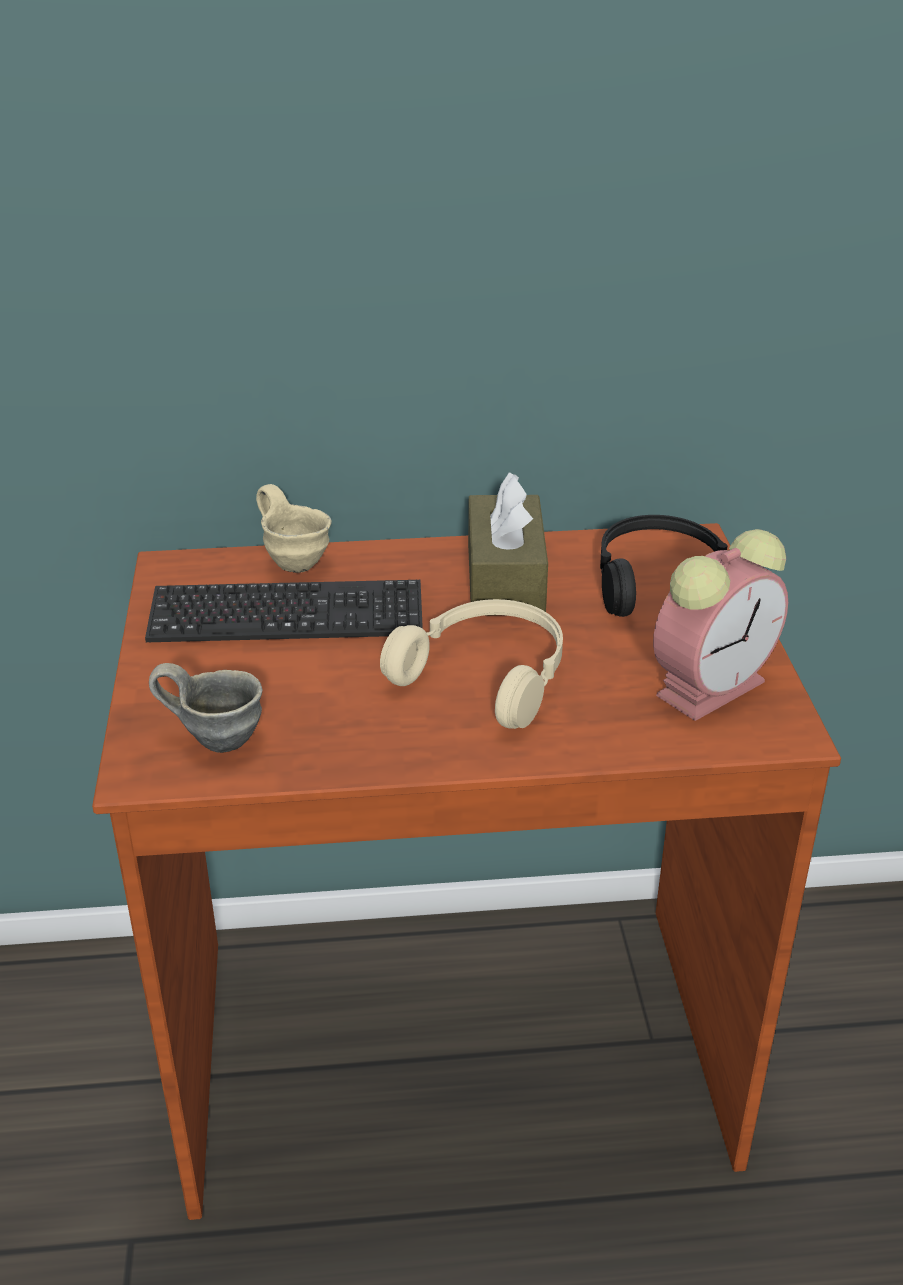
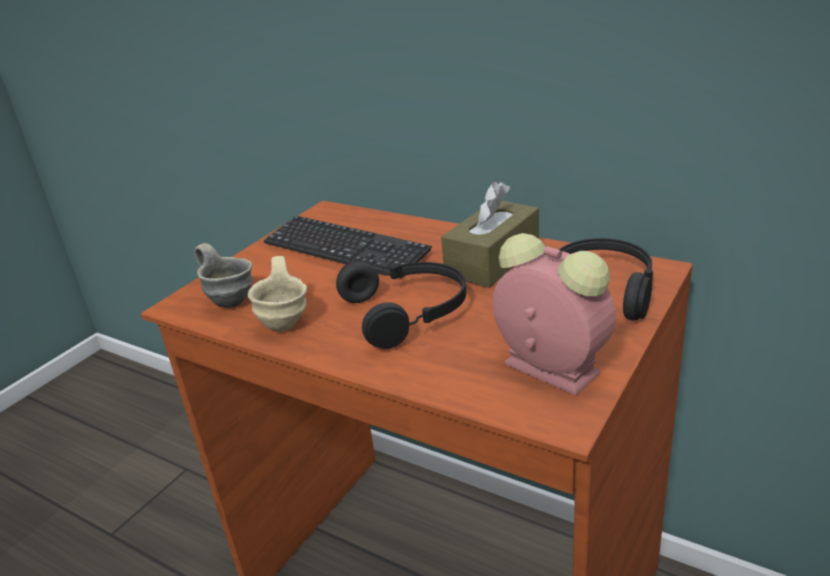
camera: 40 degrees right, 5 degrees down
beige mug [256,484,332,573] -> beige mug moved to [248,256,307,332]
beige headphones [380,599,563,729] -> black headphones [336,261,466,349]
alarm clock [653,529,788,721] -> alarm clock turned 135 degrees counterclockwise [493,233,616,395]

